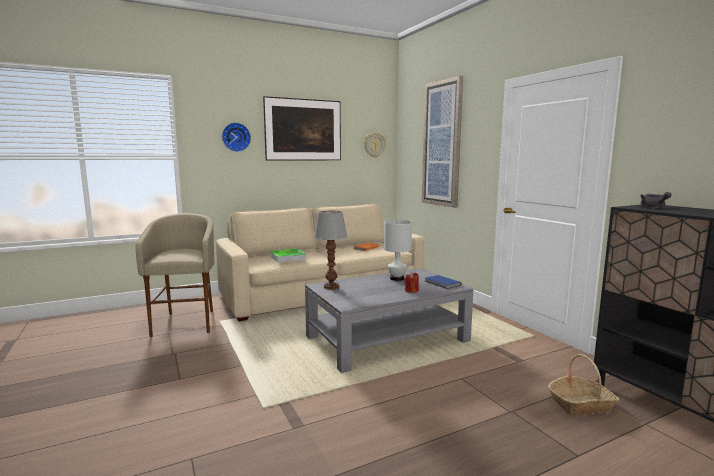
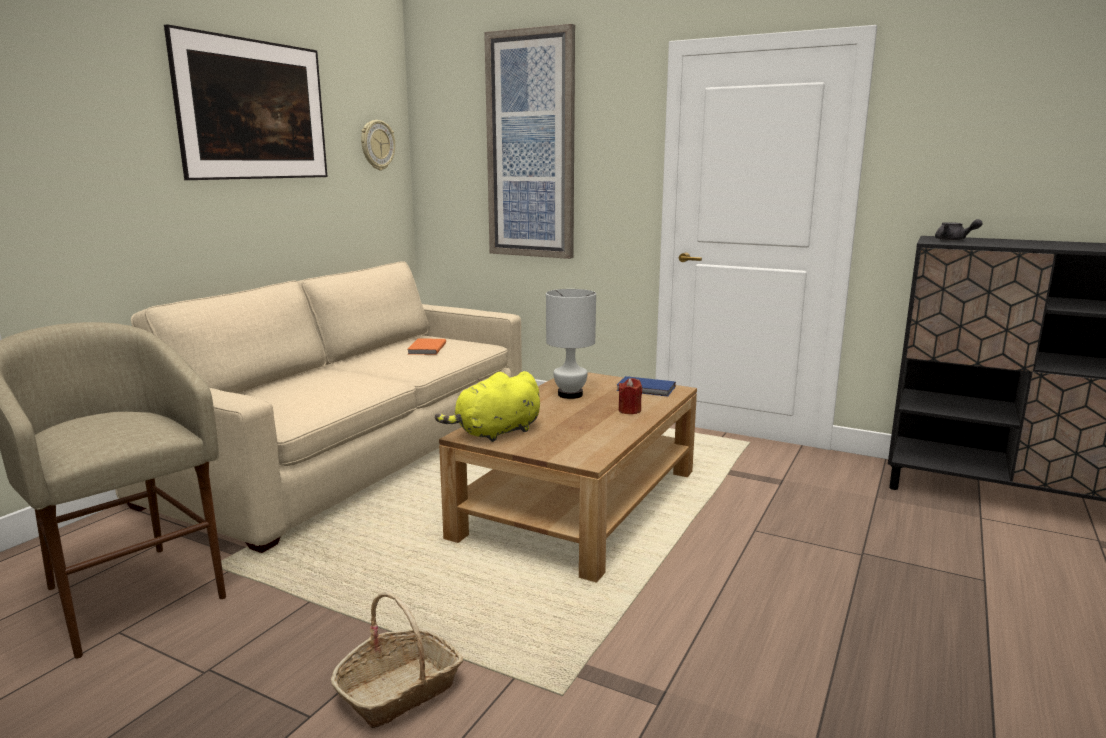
camera: 35 degrees left, 5 degrees up
wall clock [222,122,251,152] -> none
tray [270,248,306,263] -> none
grey coffee table [305,268,474,373] -> brown coffee table [439,372,697,583]
table lamp [314,211,348,290] -> yellow plush toy [435,371,540,442]
basket [548,354,619,415] -> basket moved to [331,592,463,728]

